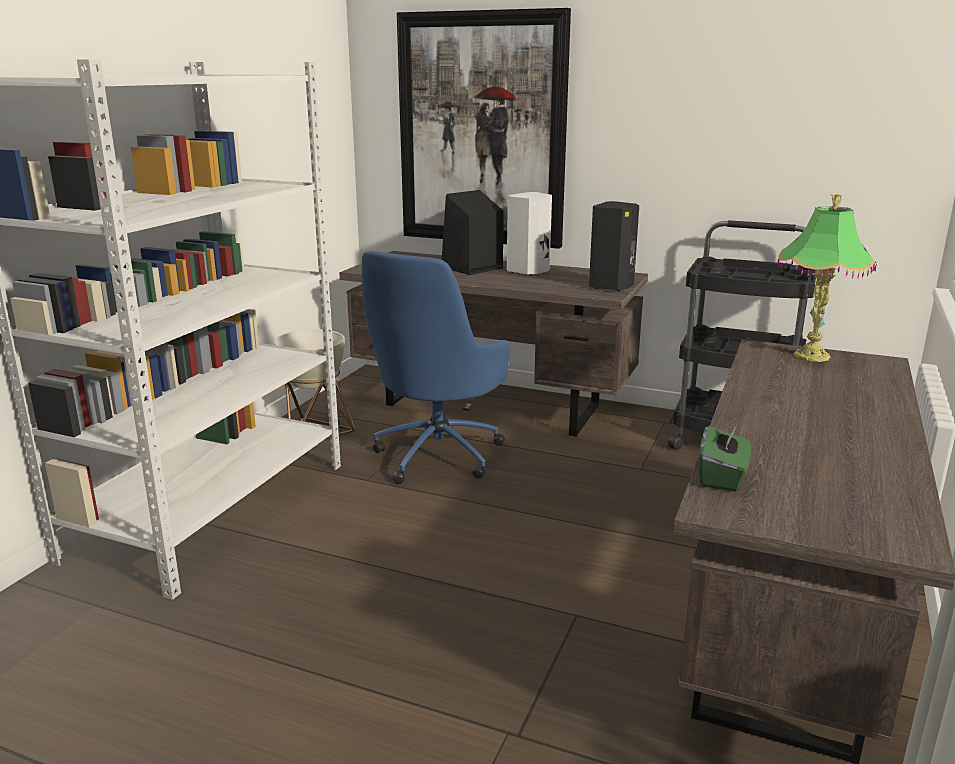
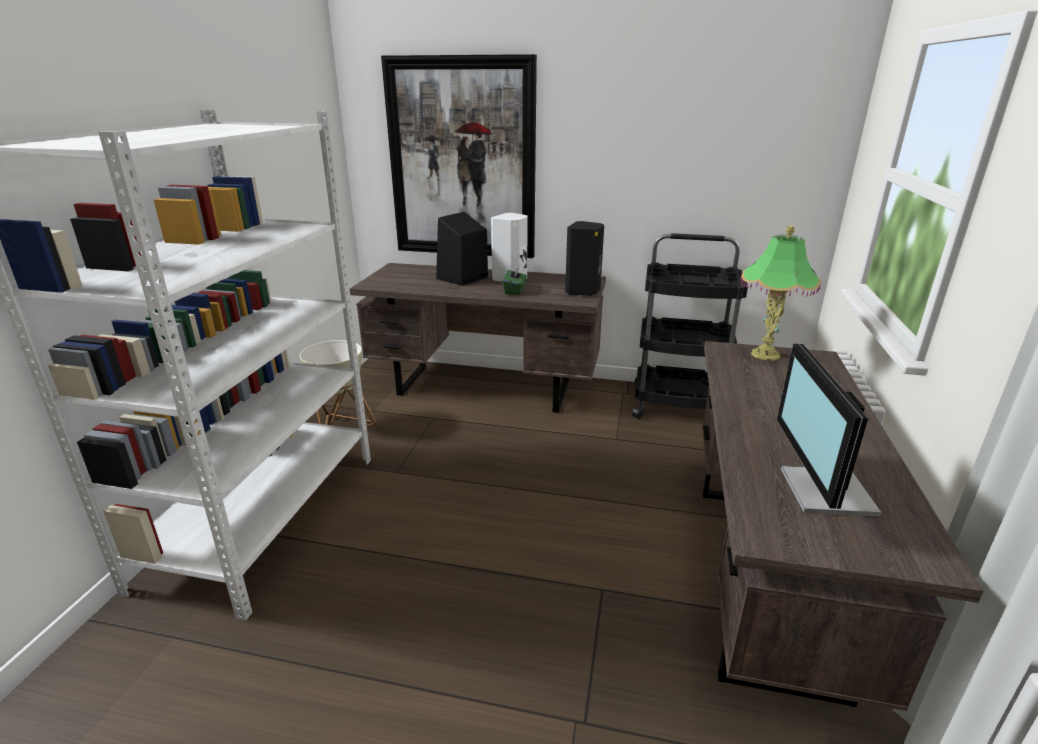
camera: 10 degrees left, 5 degrees up
blue office chair [362,251,510,484] -> none
green tissue box [699,421,751,492] -> green tissue box moved to [503,266,527,295]
none -> monitor [777,344,882,517]

